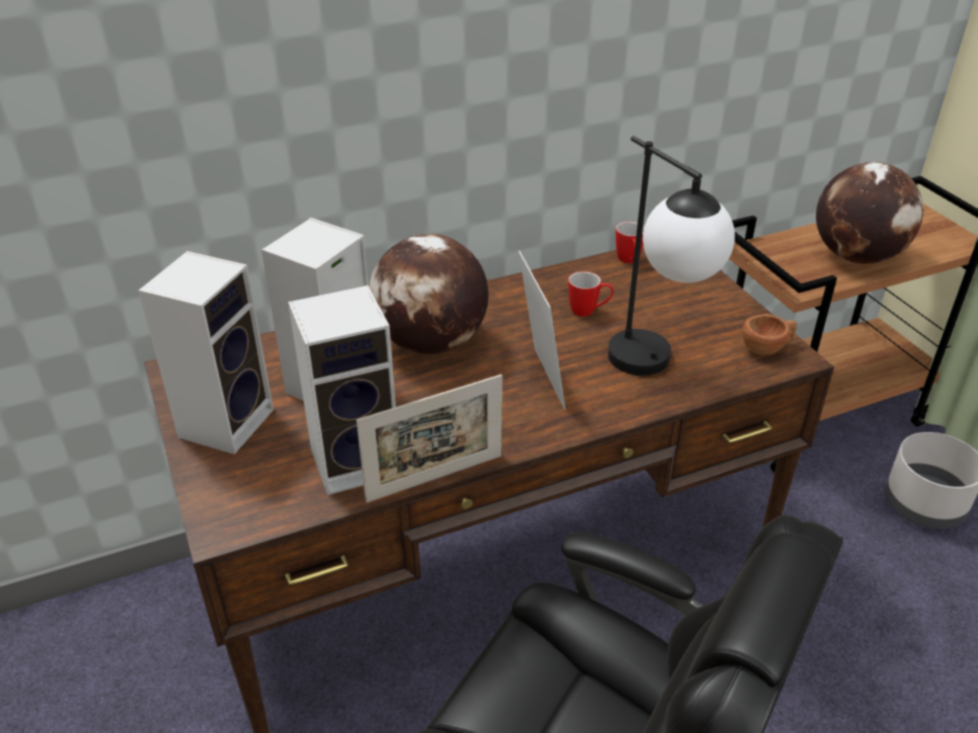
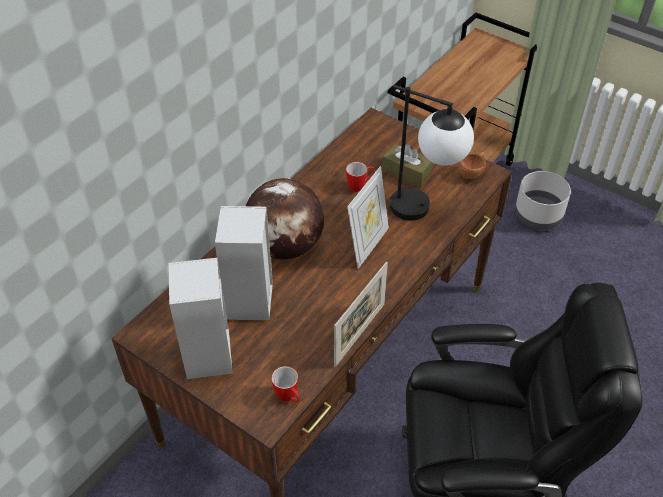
camera: 30 degrees left, 10 degrees up
speaker [288,285,396,495] -> none
picture frame [519,251,566,410] -> picture frame turned 75 degrees clockwise [347,166,389,269]
mug [616,221,644,263] -> mug moved to [272,366,300,402]
globe [816,162,923,264] -> none
none -> brown tissue box [382,144,433,187]

